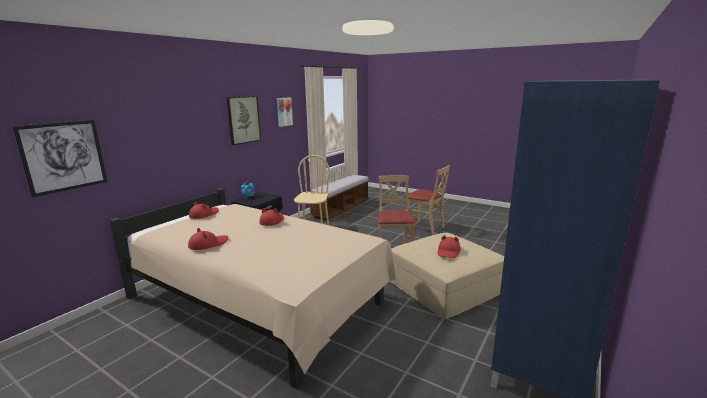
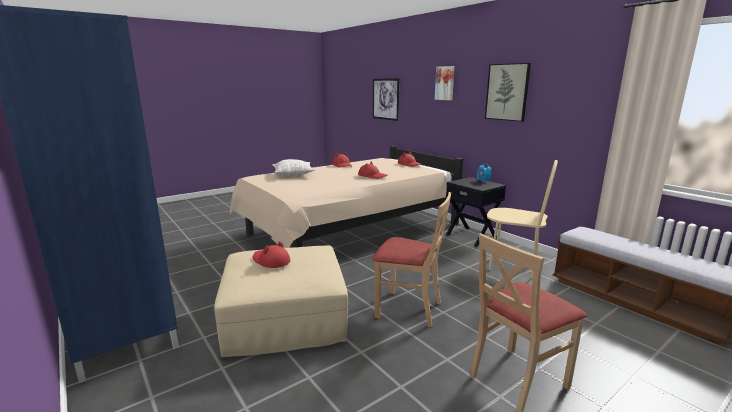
camera: 110 degrees right, 0 degrees up
picture [277,97,293,127] -> picture moved to [435,66,455,100]
none -> pillow [272,159,315,176]

